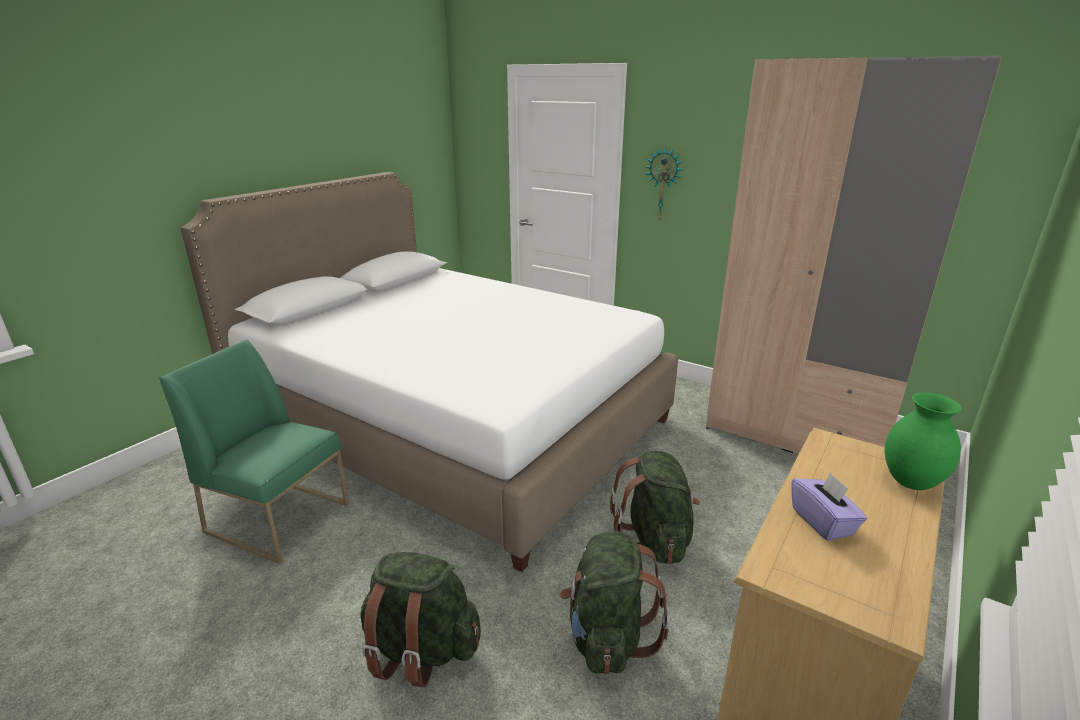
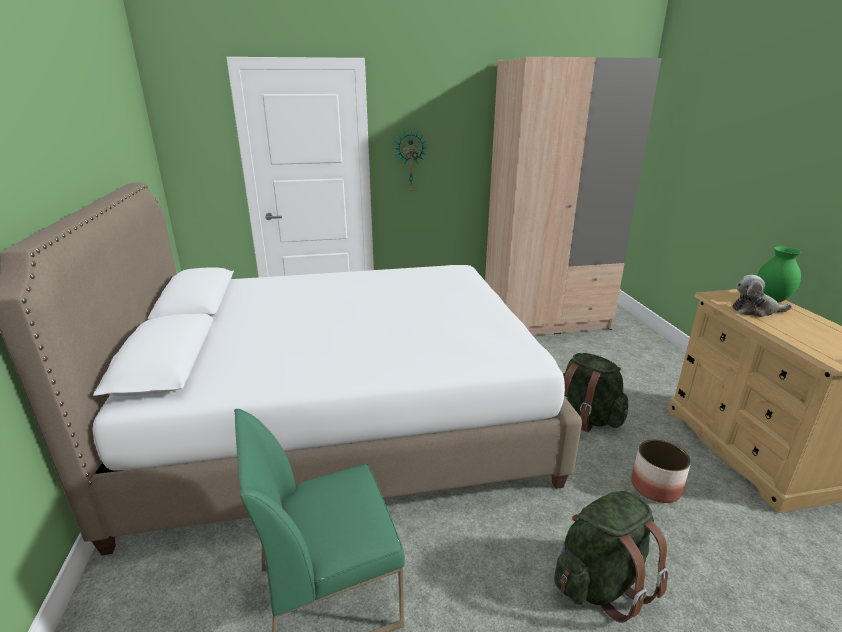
camera: 45 degrees left, 0 degrees up
green backpack [560,532,670,674] -> planter [631,439,691,503]
purple tissue box [791,472,867,541] -> none
none -> plush toy [732,275,792,317]

